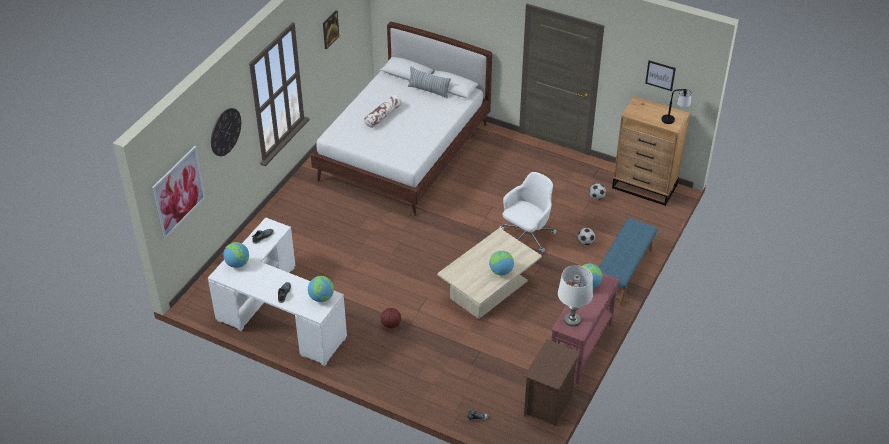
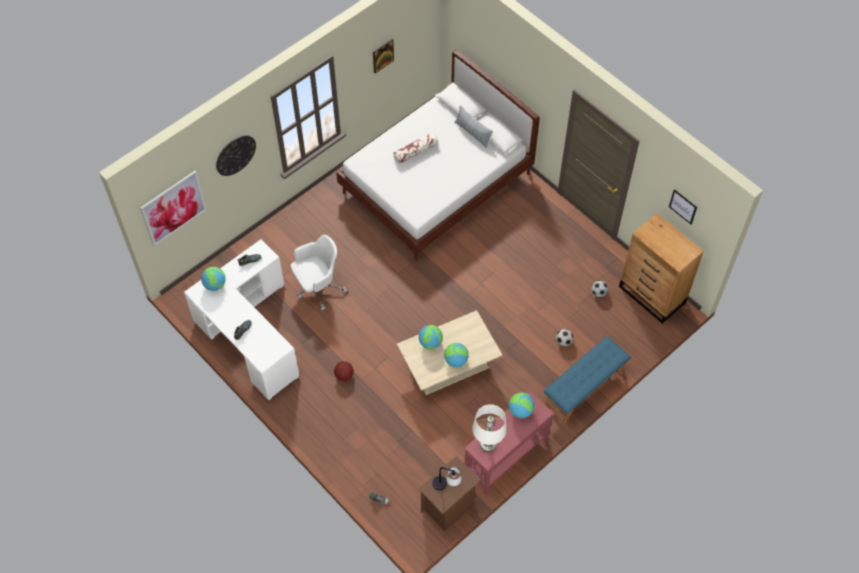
camera: 20 degrees right, 15 degrees up
globe [308,276,334,302] -> globe moved to [419,325,443,349]
white office chair [499,172,557,253] -> white office chair moved to [291,235,347,310]
table lamp [661,89,691,124] -> table lamp moved to [432,467,462,490]

